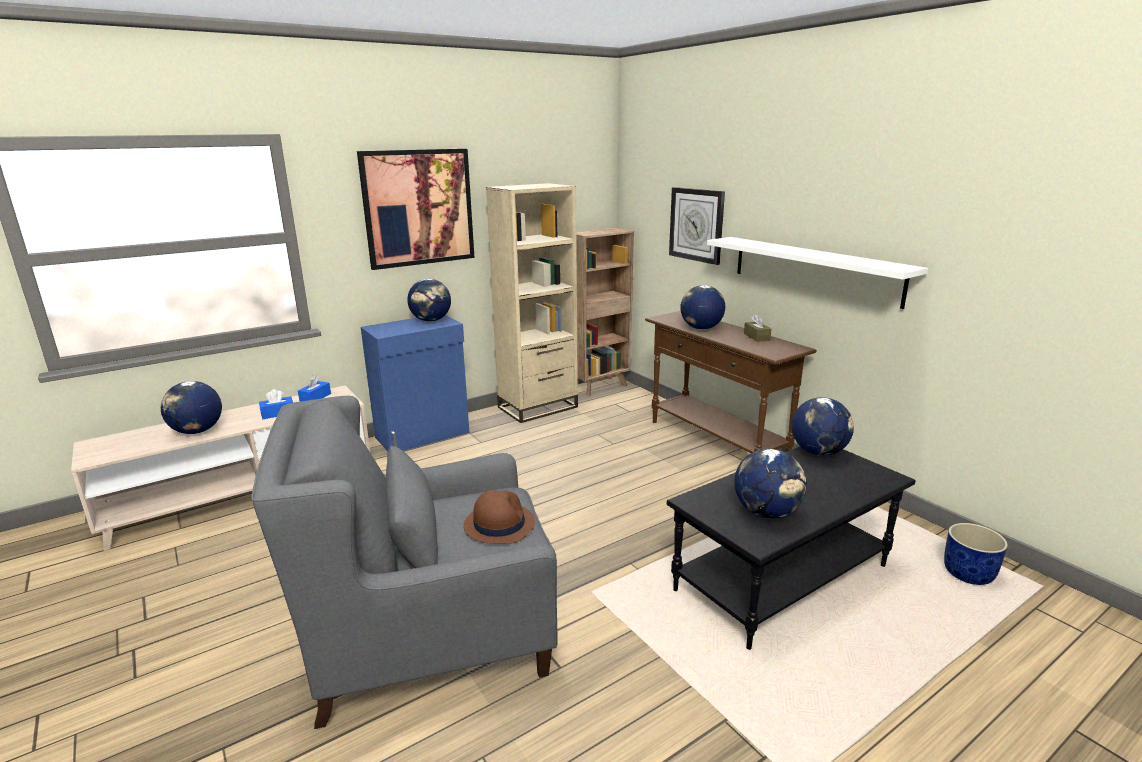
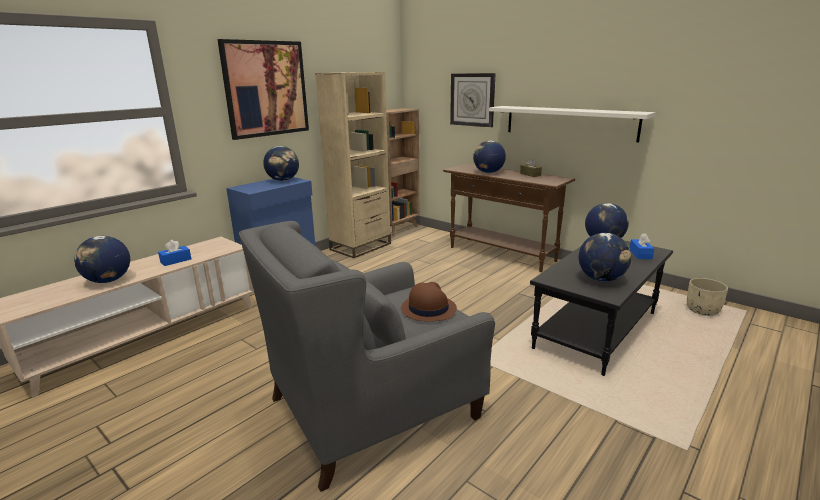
camera: 15 degrees left, 0 degrees up
blue tissue box [298,375,331,402] -> blue tissue box moved to [630,233,654,259]
blue planter [944,523,1008,585] -> beige planter [687,278,728,316]

